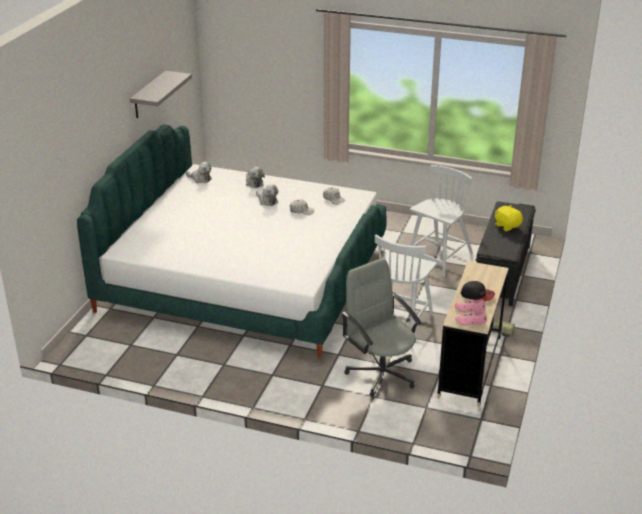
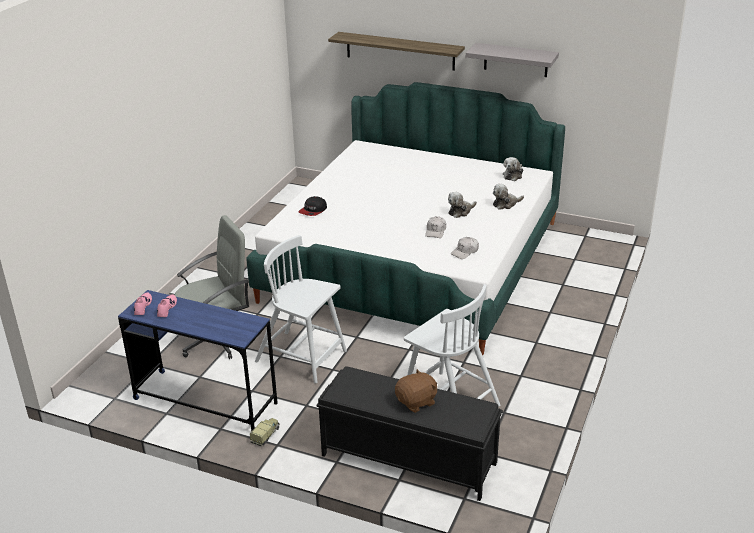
camera: 95 degrees right, 0 degrees up
beige desk [437,261,509,407] -> blue desk [118,290,278,432]
cap [461,281,495,301] -> cap moved to [299,196,327,216]
yellow plush toy [495,205,523,231] -> brown plush toy [395,369,437,413]
none -> shelf [328,32,465,71]

